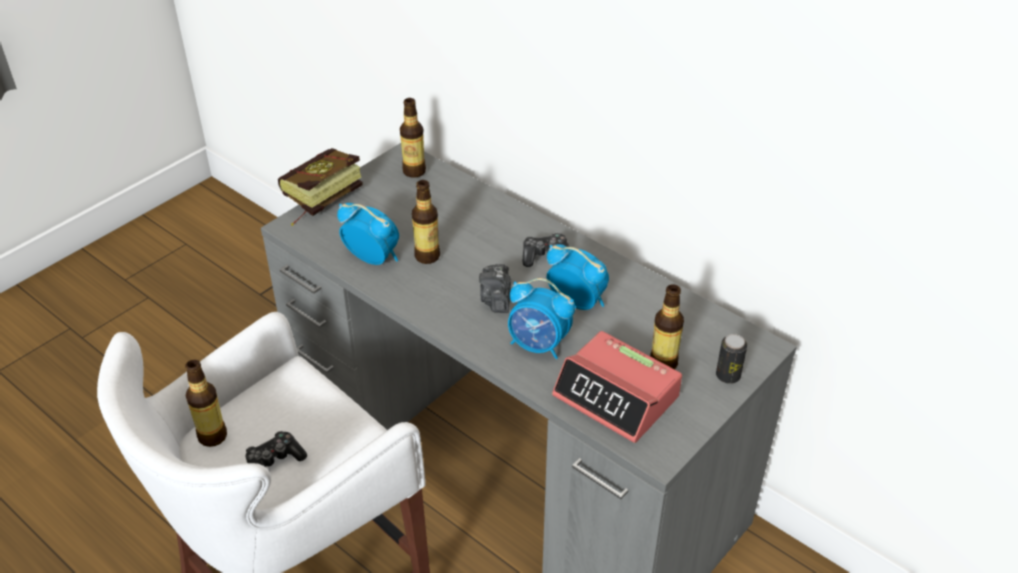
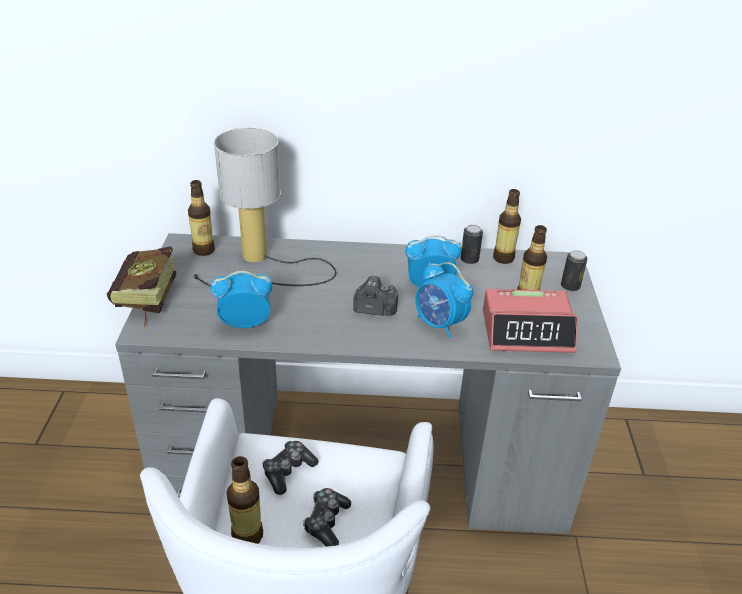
camera: 40 degrees left, 5 degrees down
bottle [412,180,440,264] -> bottle moved to [493,189,521,264]
camera [479,264,511,313] -> camera turned 135 degrees clockwise [353,276,398,316]
alarm clock [508,278,575,359] -> alarm clock turned 60 degrees clockwise [415,262,473,338]
game controller [522,233,570,267] -> game controller moved to [262,441,318,495]
none -> table lamp [194,128,337,287]
none -> can [461,225,483,264]

